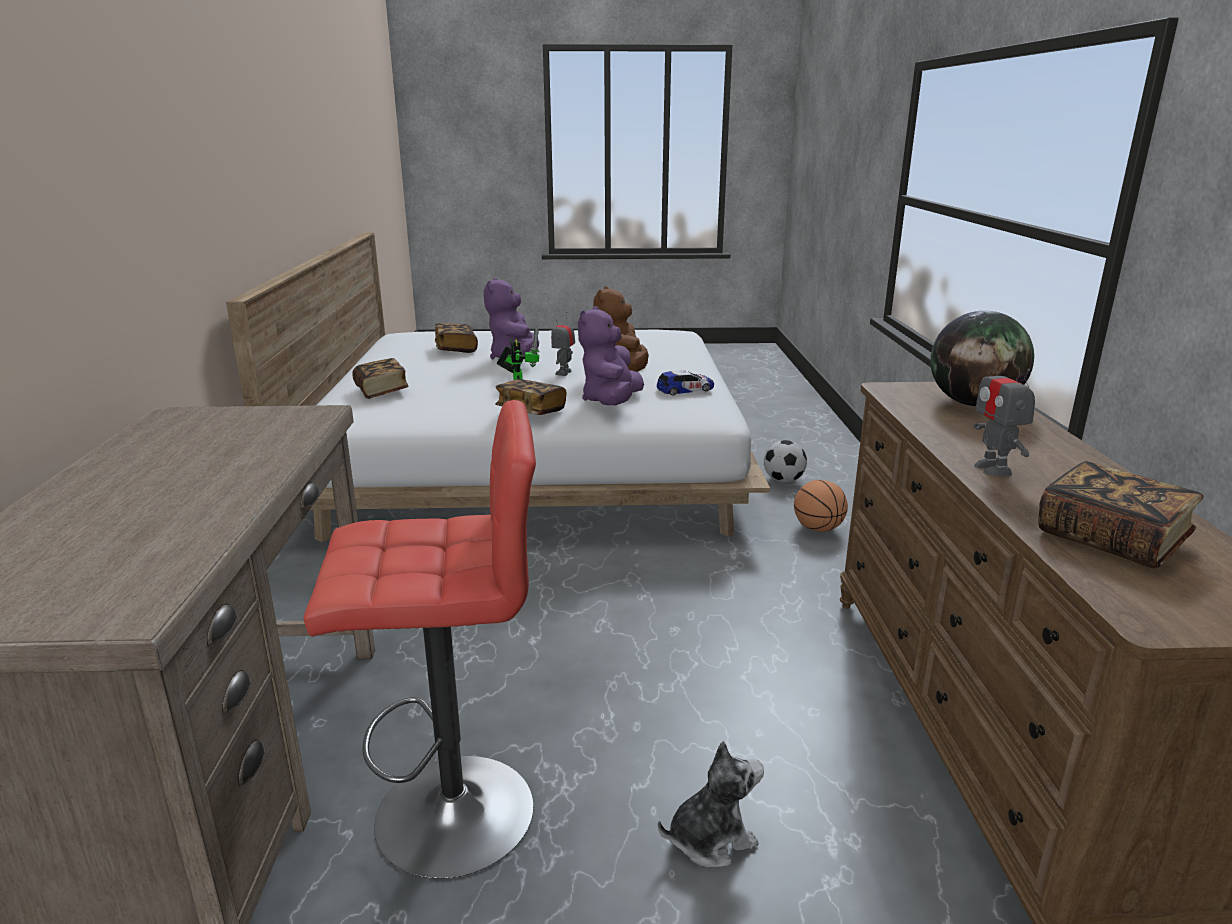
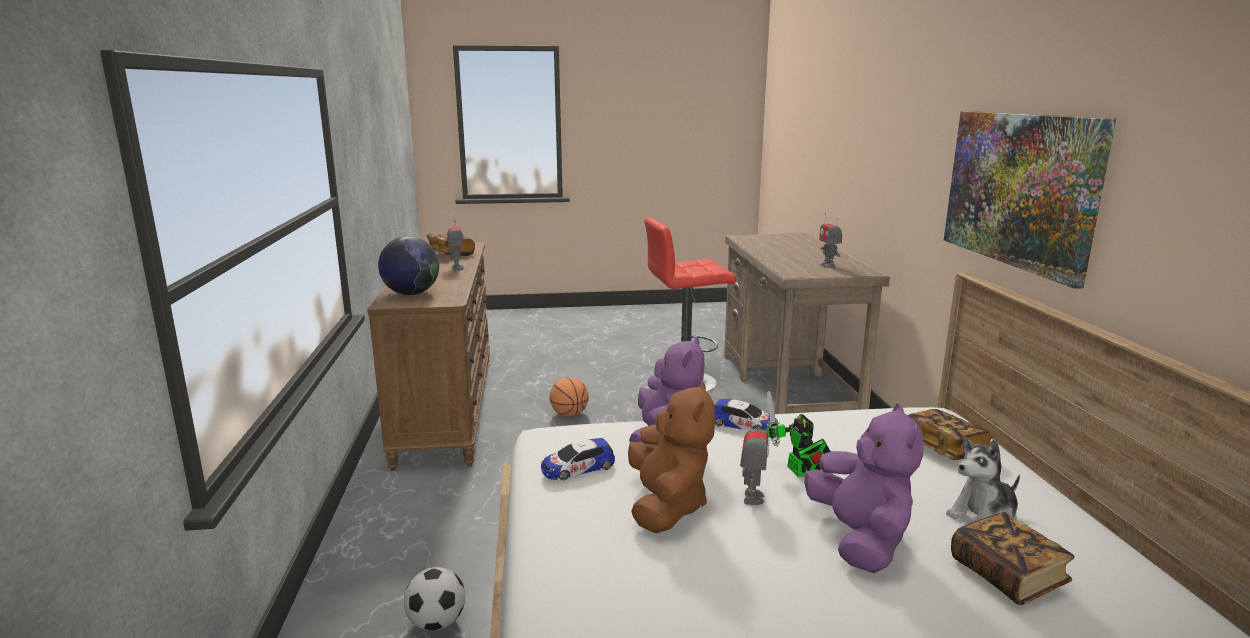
camera: 175 degrees right, 5 degrees down
book [495,379,567,415] -> toy car [714,399,776,431]
plush toy [658,741,764,867] -> plush toy moved to [946,437,1020,522]
basketball [794,480,848,532] -> basketball moved to [549,377,589,417]
none -> toy robot [819,213,842,268]
none -> picture [944,111,1116,289]

